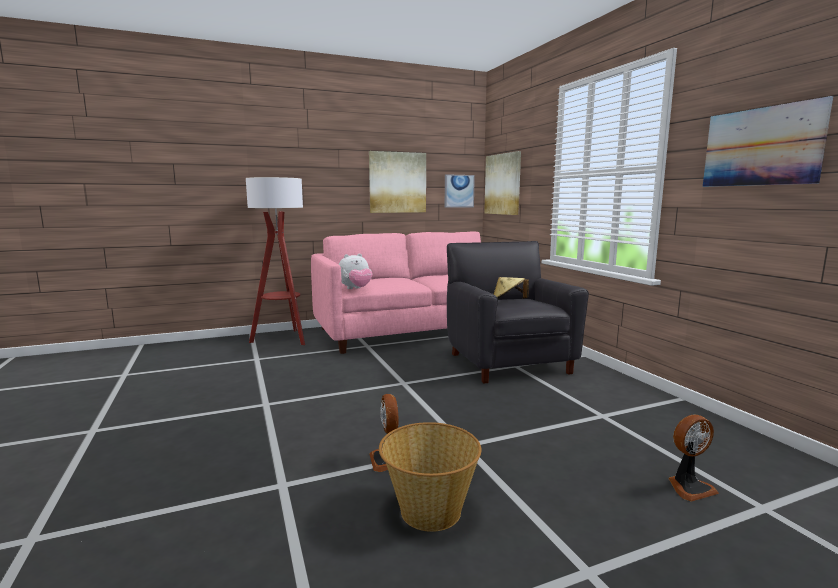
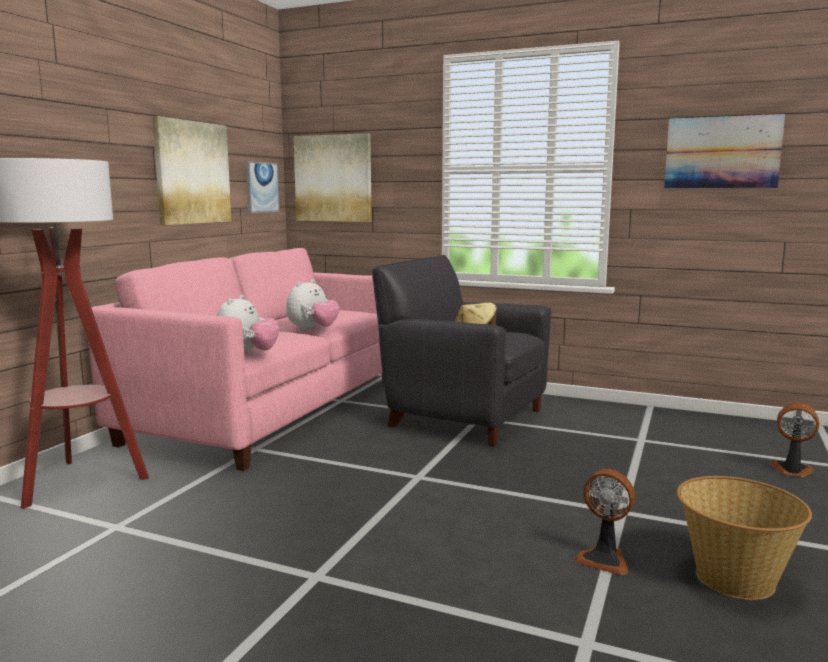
camera: 45 degrees left, 0 degrees up
fan [668,414,719,502] -> fan turned 90 degrees counterclockwise [769,403,820,477]
none -> plush toy [286,279,340,331]

